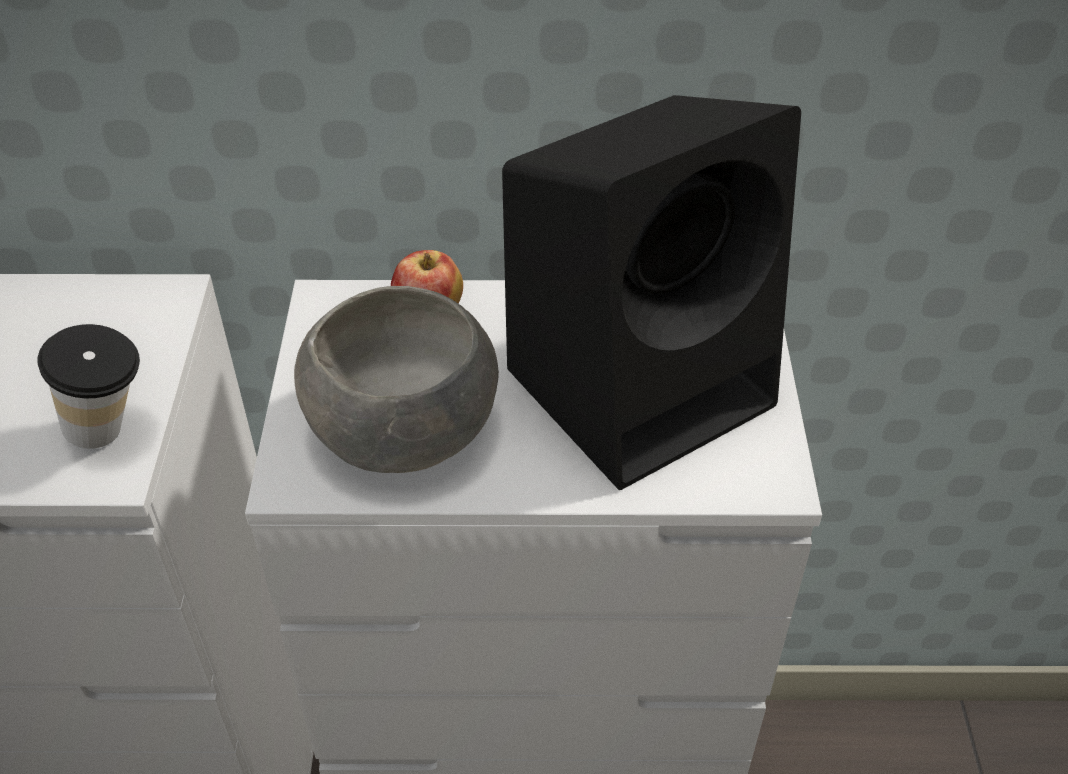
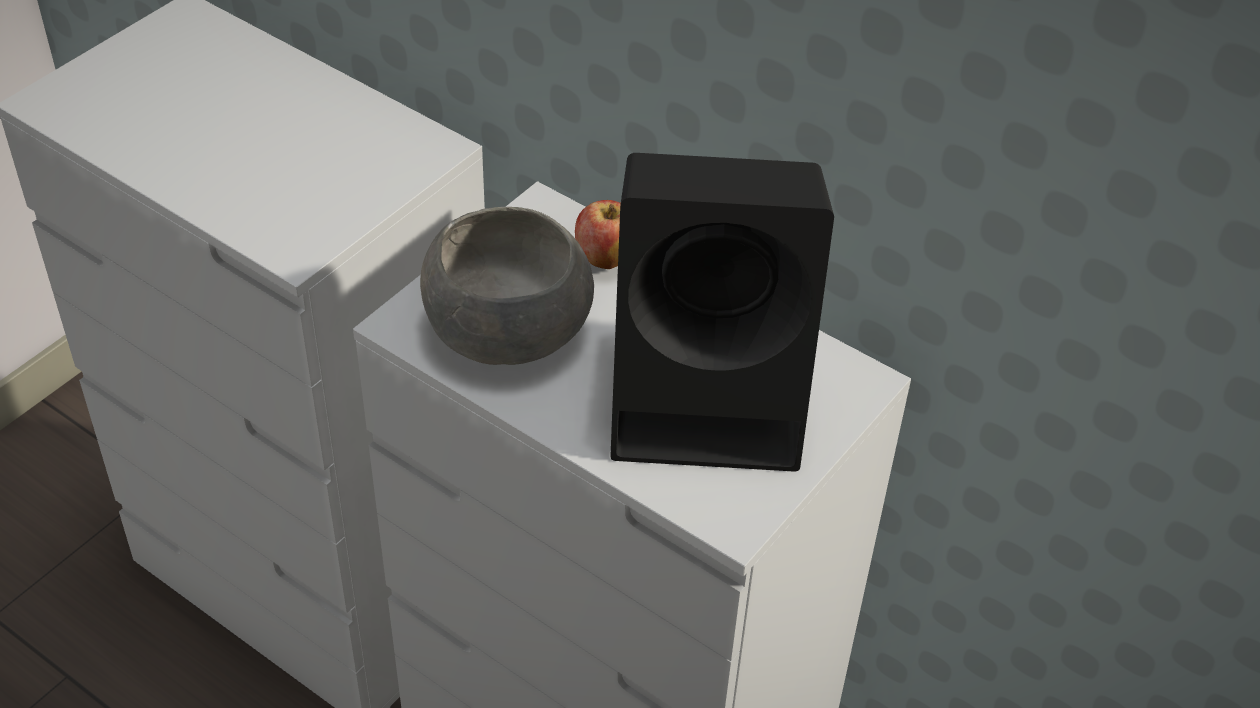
camera: 35 degrees right, 0 degrees up
cup [38,324,140,449] -> none

